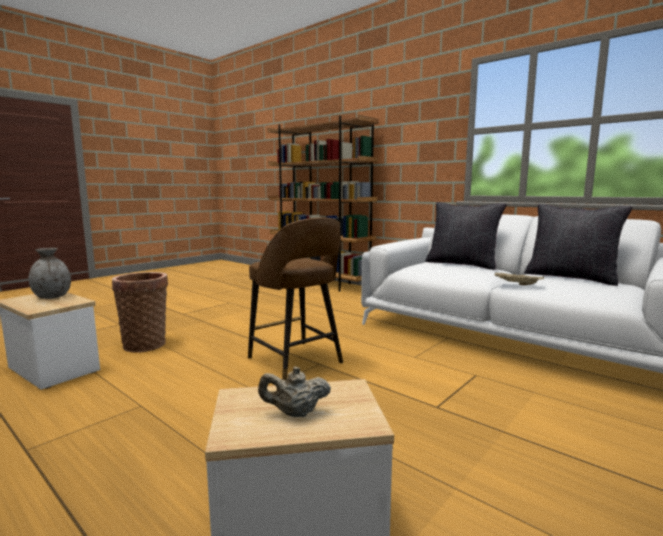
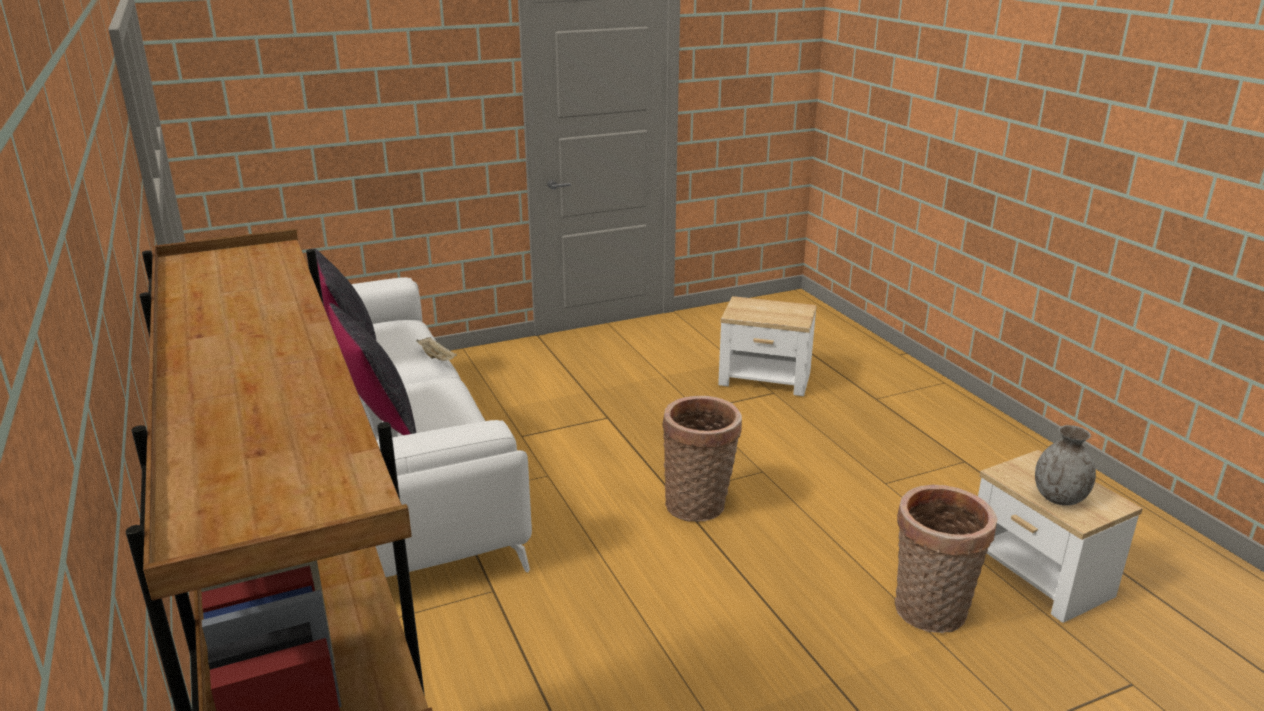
camera: 155 degrees left, 15 degrees up
brown stool [248,217,343,380] -> basket [662,396,742,522]
beige teapot [258,366,331,417] -> none

